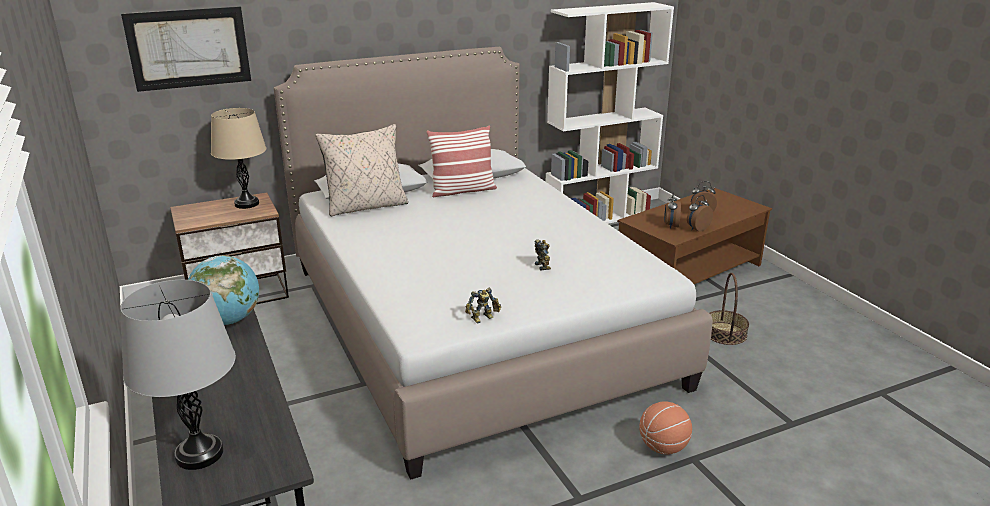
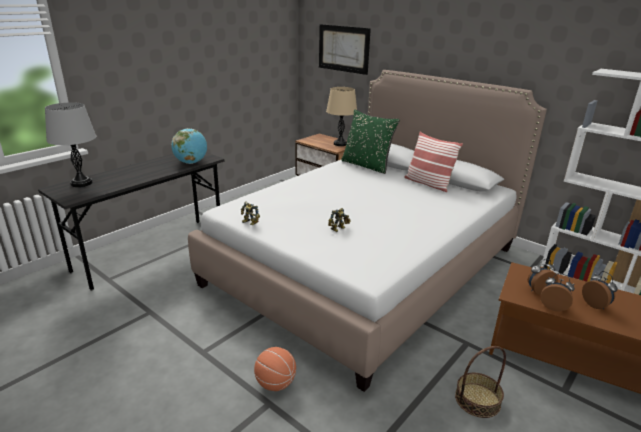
camera: 65 degrees right, 0 degrees up
beige pillow [316,124,408,216] -> green pillow [341,109,400,174]

